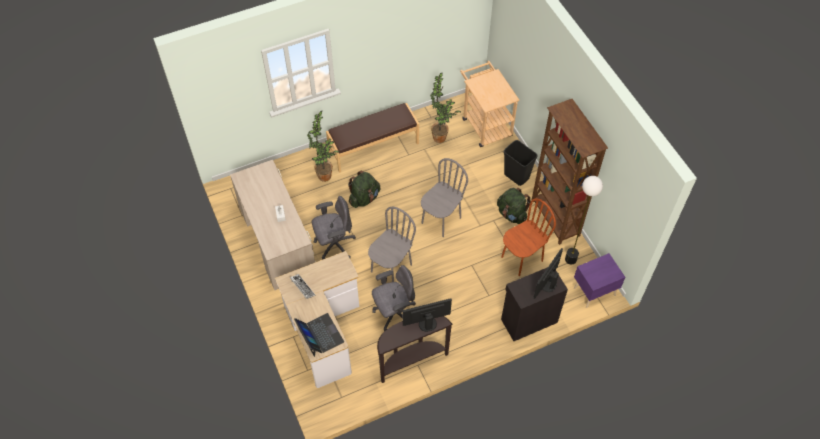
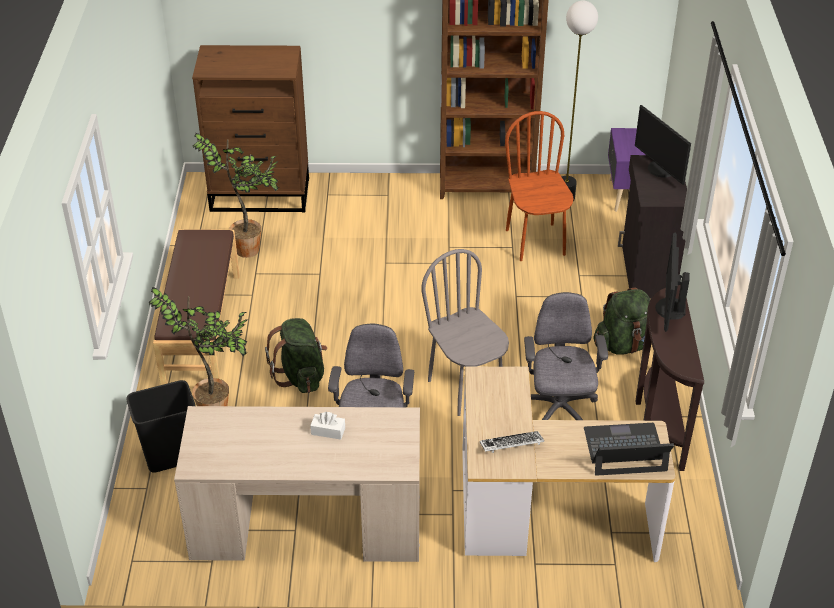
camera: 65 degrees left, 15 degrees down
grey chair [421,158,468,237] -> none
beige cart [460,61,520,147] -> brown dresser [192,45,309,212]
green backpack [497,188,531,224] -> green backpack moved to [593,288,651,355]
black trash can [504,140,538,186] -> black trash can moved to [127,380,195,473]

